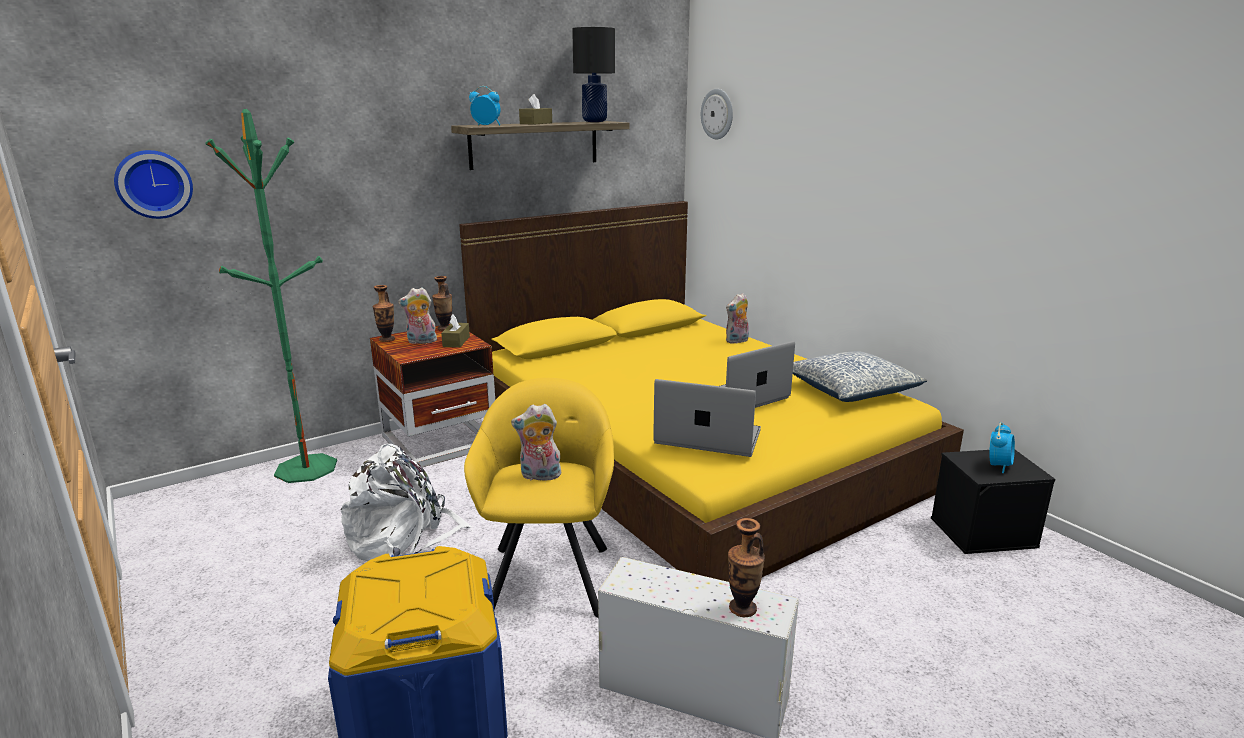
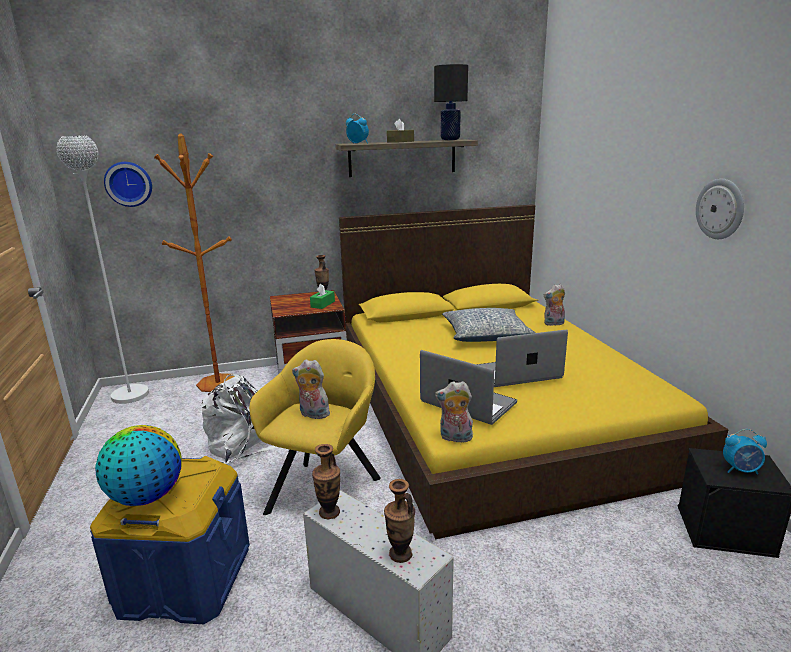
camera: 20 degrees right, 0 degrees up
green clothes rack [206,109,337,483] -> orange clothes rack [154,133,235,392]
vase [373,285,395,342] -> vase moved to [312,444,340,519]
plush toy [398,287,438,344] -> plush toy moved to [435,381,473,442]
brown tissue box [441,314,470,348] -> green tissue box [310,284,335,309]
wall clock [701,89,733,139] -> wall clock moved to [696,179,744,239]
pillow [793,351,927,402] -> pillow moved to [442,308,536,342]
alarm clock [989,422,1015,473] -> alarm clock turned 45 degrees clockwise [723,429,767,475]
none -> white floor lamp [56,135,149,404]
none -> globe [95,425,182,506]

